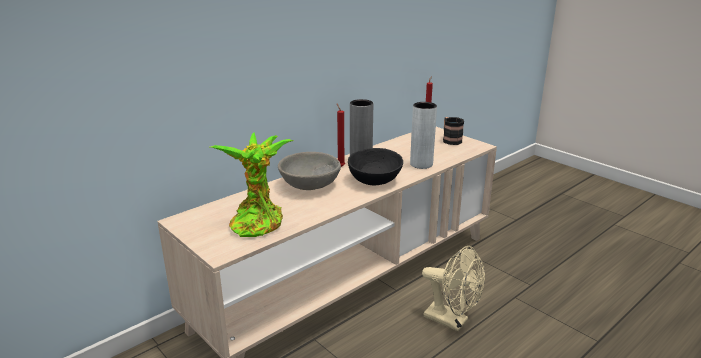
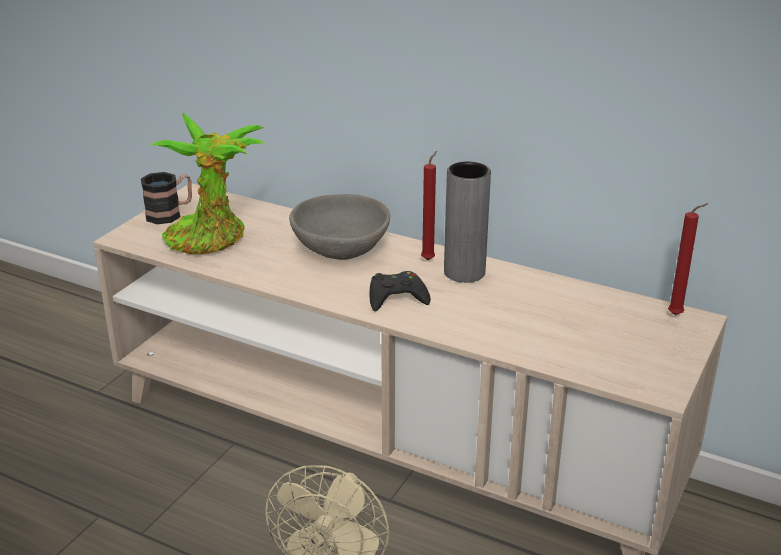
camera: 70 degrees right, 5 degrees up
black bowl [348,148,403,185] -> black game controller [370,271,431,311]
grey vase [410,102,437,169] -> none
mug [443,117,464,145] -> mug moved to [141,172,192,224]

